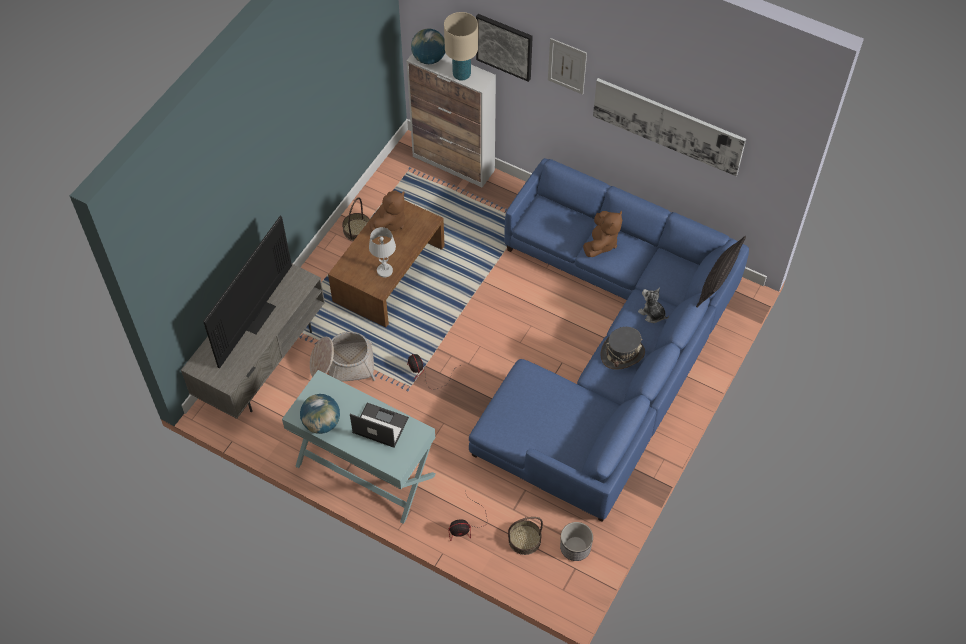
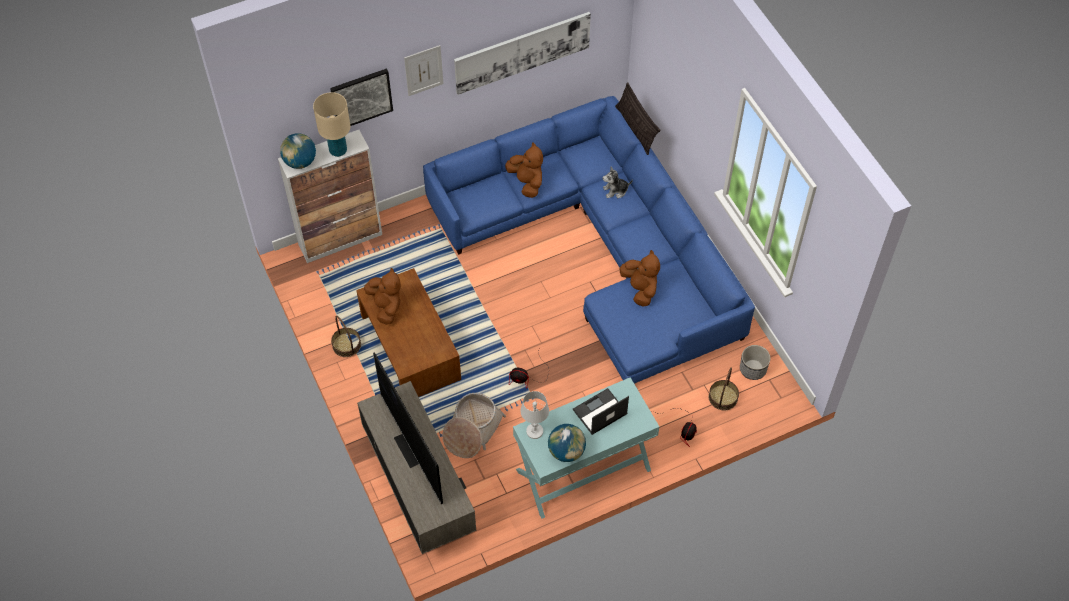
camera: 55 degrees left, 0 degrees up
white table lamp [369,227,396,277] -> white table lamp moved to [520,391,549,439]
grey hat [601,327,645,370] -> none
none -> brown plush toy [620,250,660,307]

